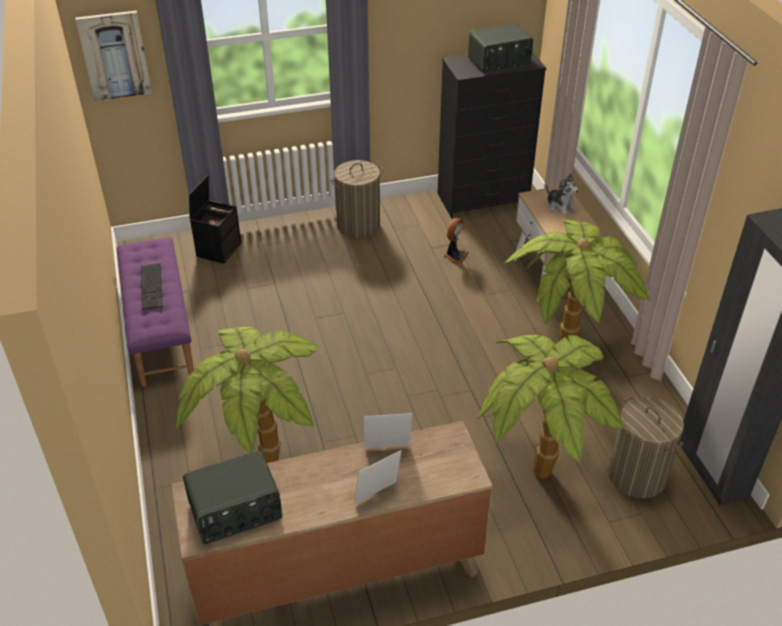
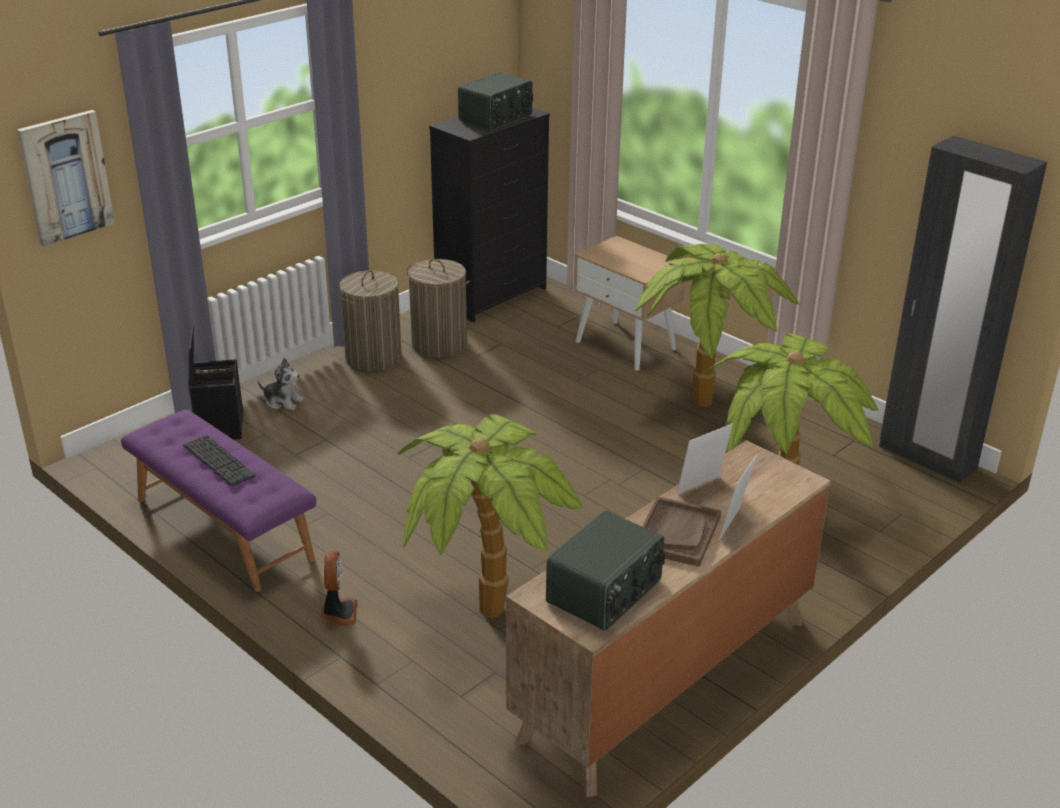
camera: 30 degrees left, 10 degrees down
fan [444,218,469,265] -> fan moved to [321,551,357,626]
plush toy [546,173,579,216] -> plush toy moved to [258,358,304,410]
laundry basket [608,397,684,498] -> laundry basket moved to [406,259,470,358]
none -> brown tray [642,496,721,567]

